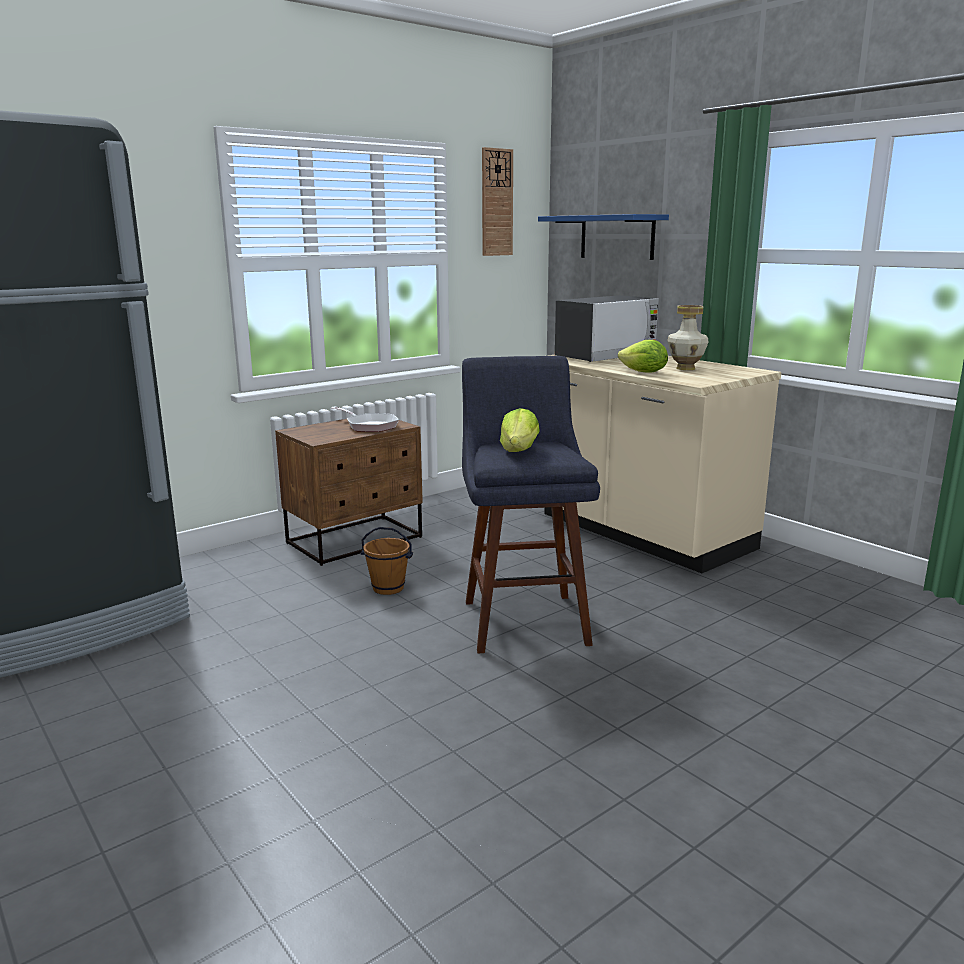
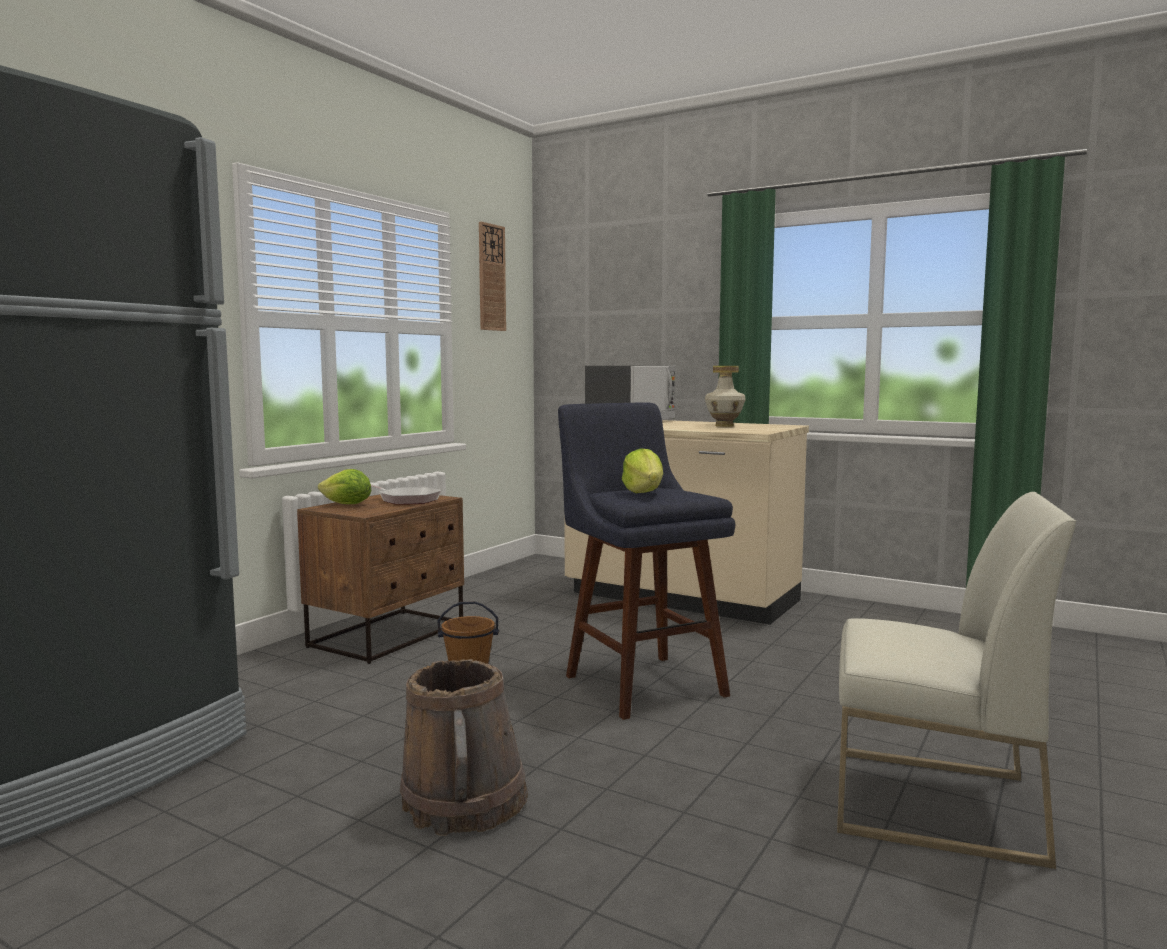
camera: 20 degrees left, 10 degrees down
blue shelf [538,214,669,260] -> none
lettuce [618,340,668,373] -> lettuce moved to [318,469,371,504]
none -> brown bucket [400,659,528,836]
none -> white chair [837,492,1076,869]

